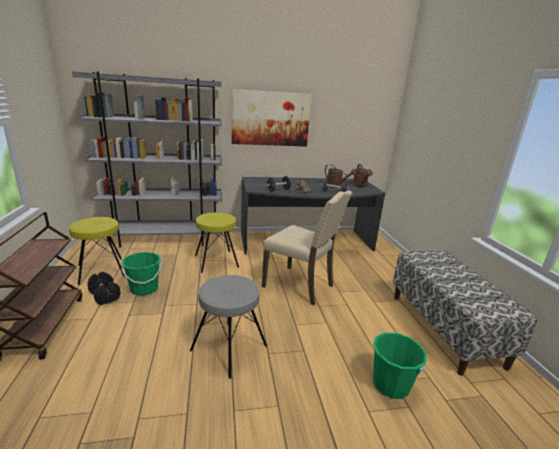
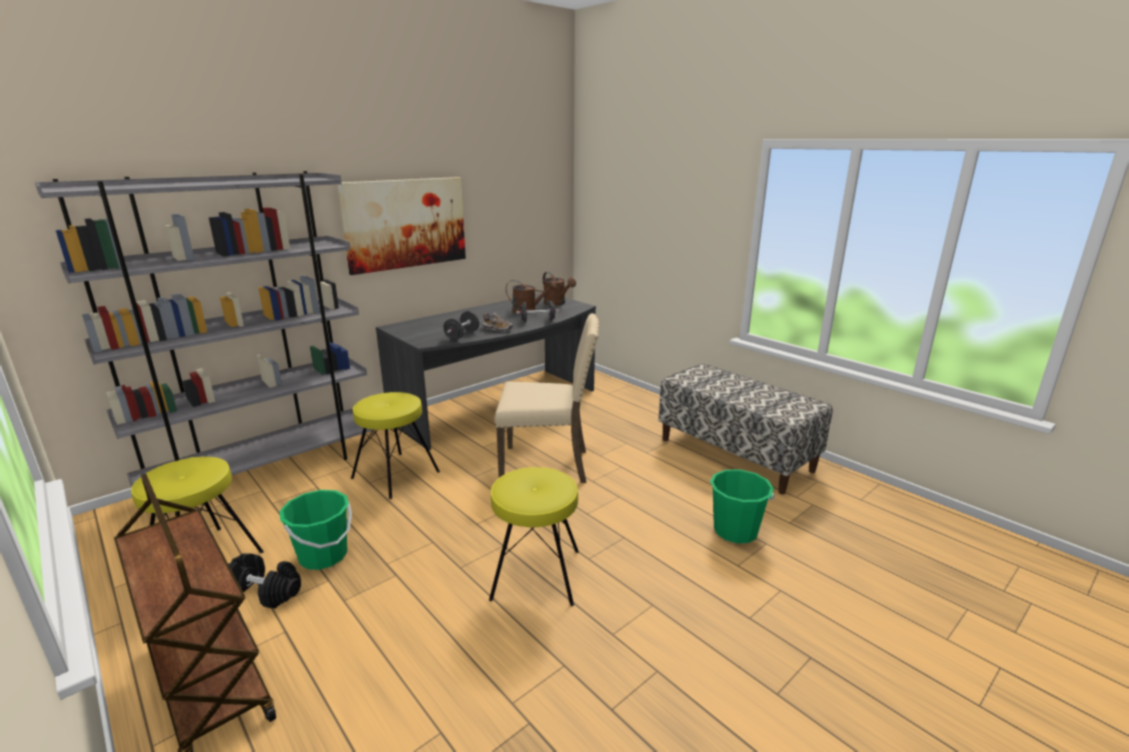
camera: 30 degrees left, 0 degrees up
grey stool [190,275,267,379] -> yellow stool [489,467,579,606]

